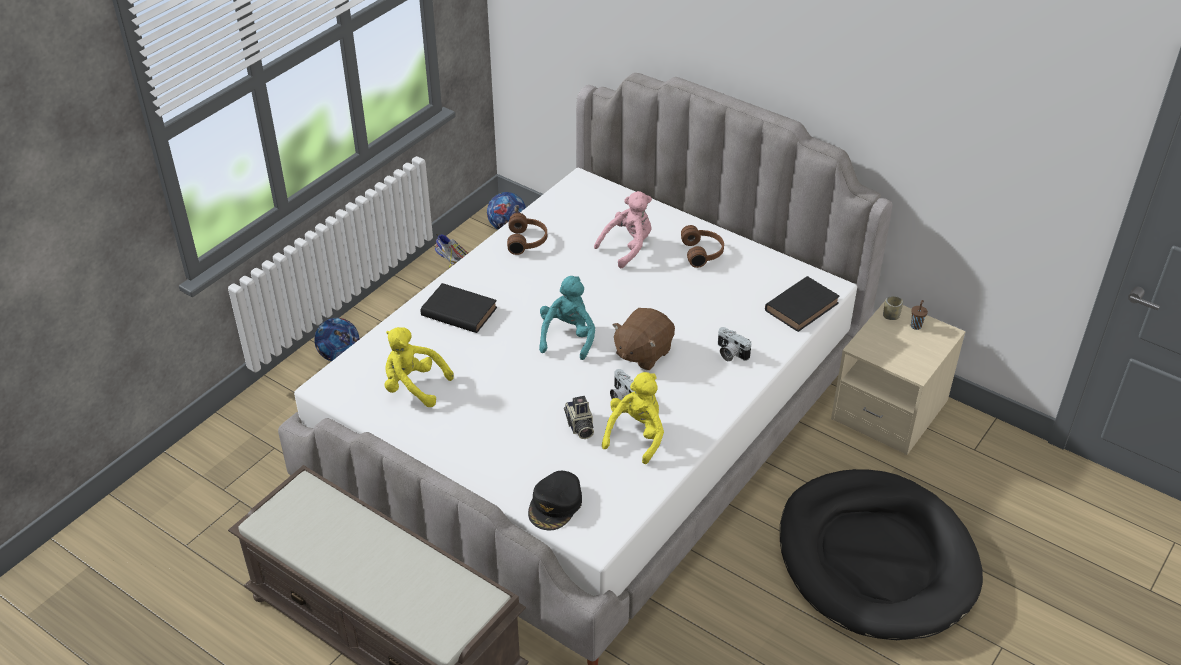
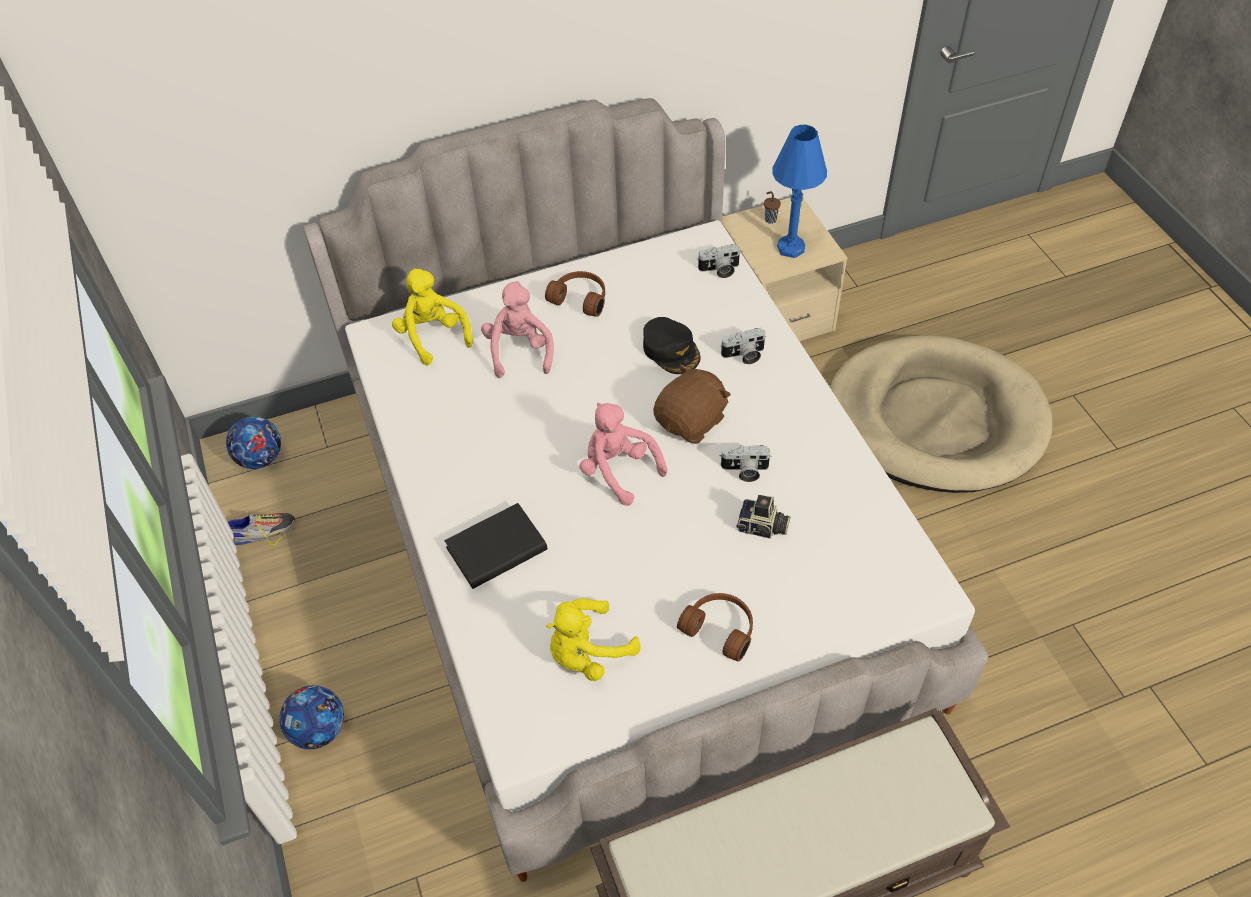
camera: 55 degrees left, 10 degrees up
brown headphones [507,213,547,255] -> brown headphones moved to [677,593,753,662]
black cap [528,471,582,530] -> black cap moved to [643,317,700,374]
turquoise plush toy [539,276,595,360] -> pink plush toy [579,402,667,506]
yellow plush toy [602,372,664,464] -> yellow plush toy moved to [392,268,473,366]
brown plush toy [612,308,675,370] -> brown plush toy turned 120 degrees counterclockwise [653,364,731,444]
black book [765,276,840,332] -> camera [697,244,741,278]
black dog bed [780,469,983,640] -> beige dog bed [830,335,1052,493]
cup [883,296,903,320] -> none
none -> blue table lamp [772,124,827,258]

